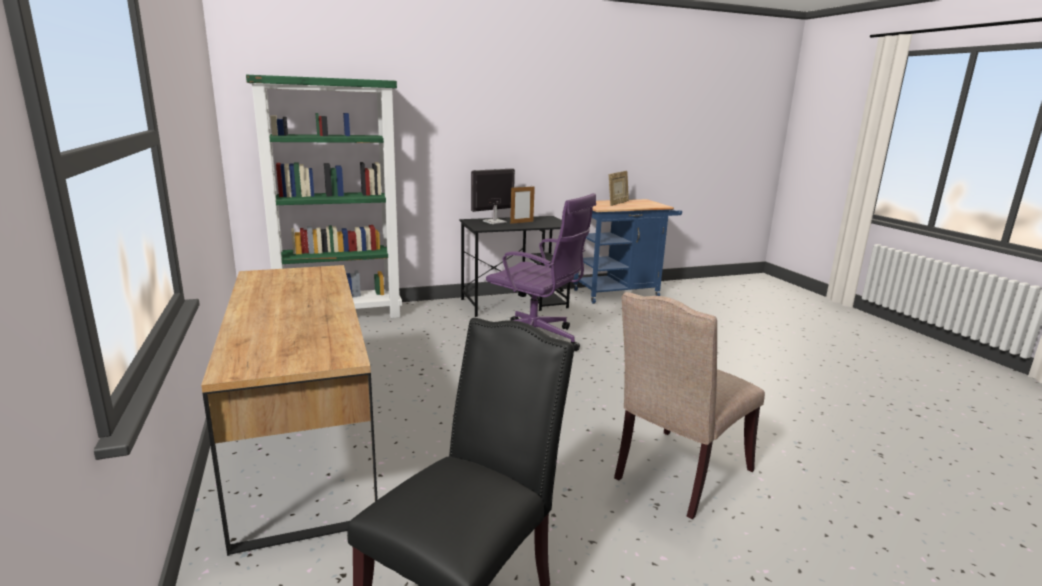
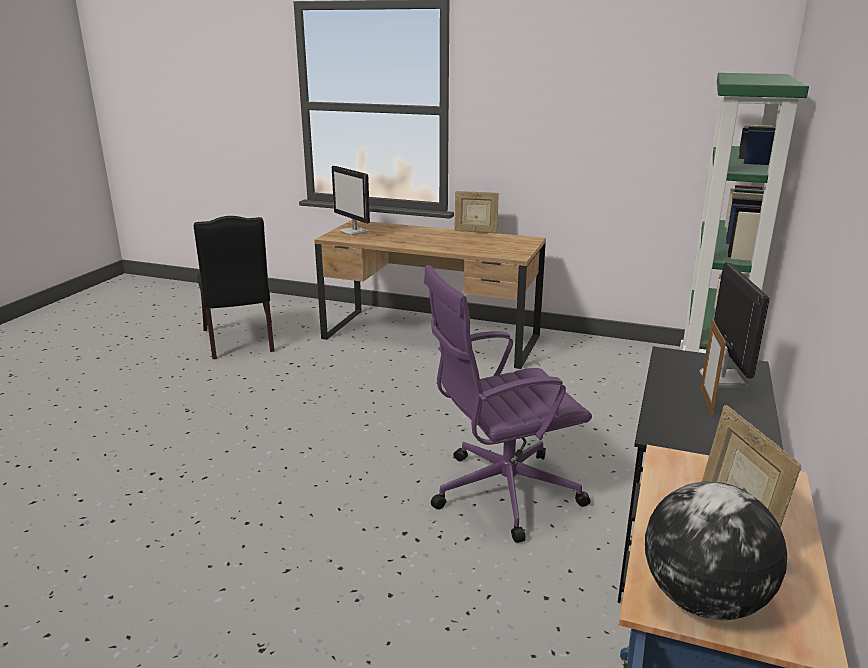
camera: 130 degrees right, 5 degrees up
beige chair [614,292,765,519] -> none
none -> monitor [332,166,370,235]
none -> picture frame [454,191,499,233]
none -> globe [645,481,787,620]

